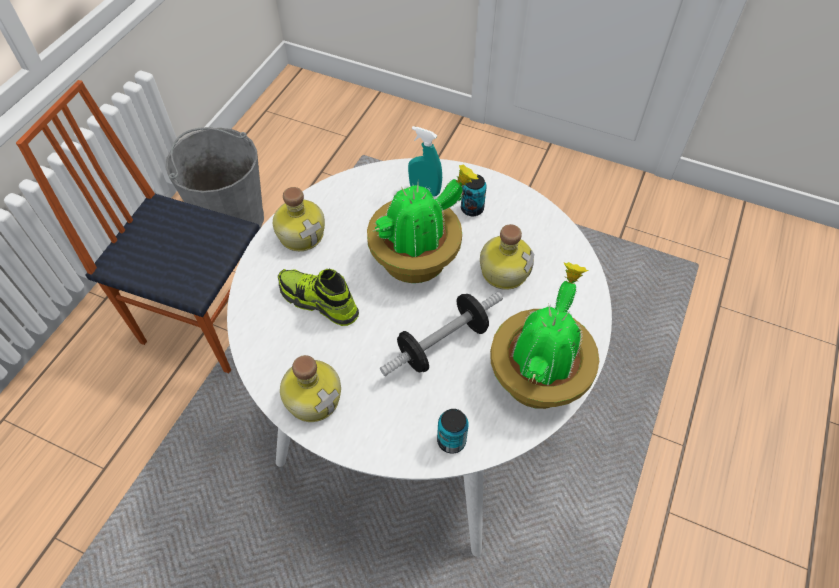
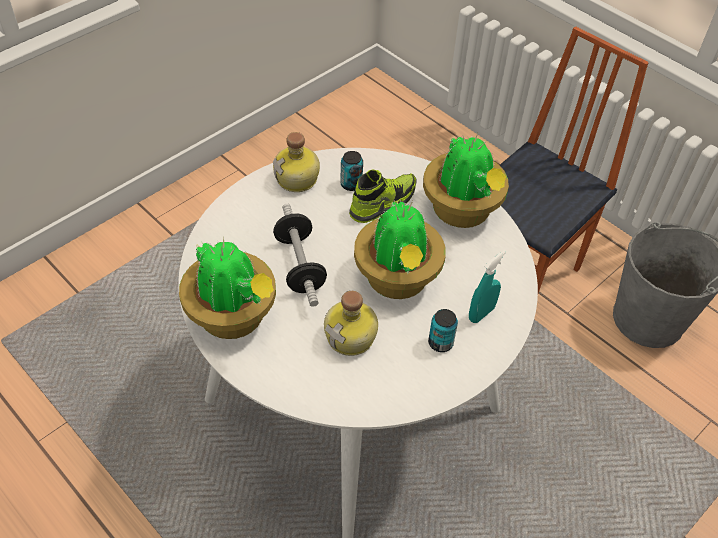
camera: 110 degrees right, 5 degrees down
bottle [273,187,325,251] -> potted plant [423,133,509,228]
can [437,409,469,454] -> can moved to [340,151,363,191]

